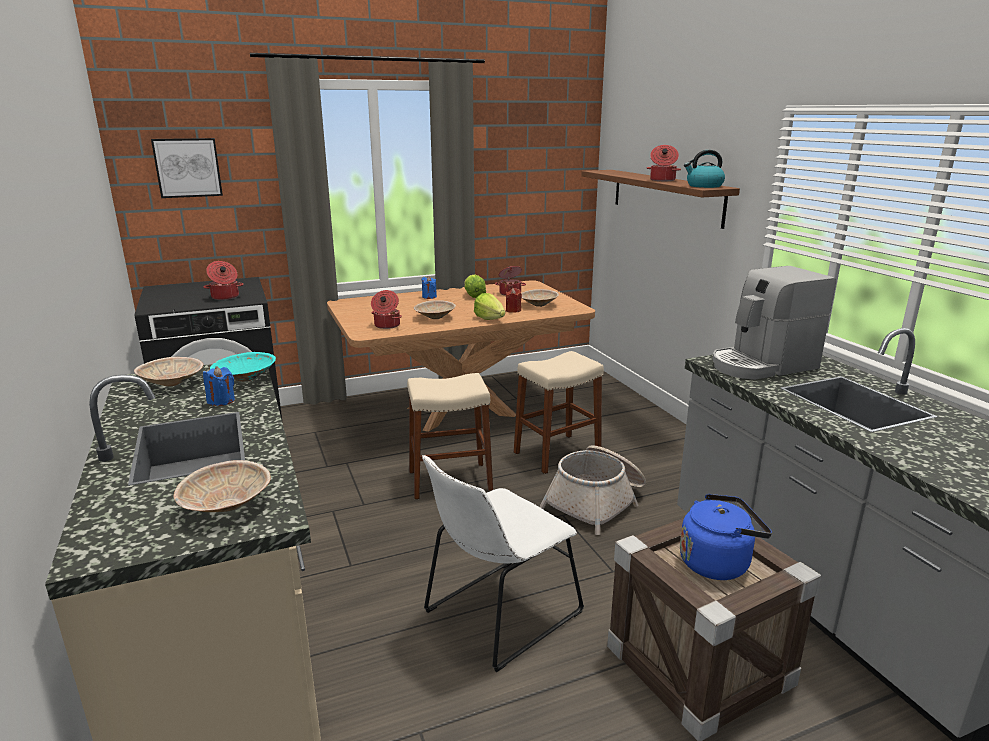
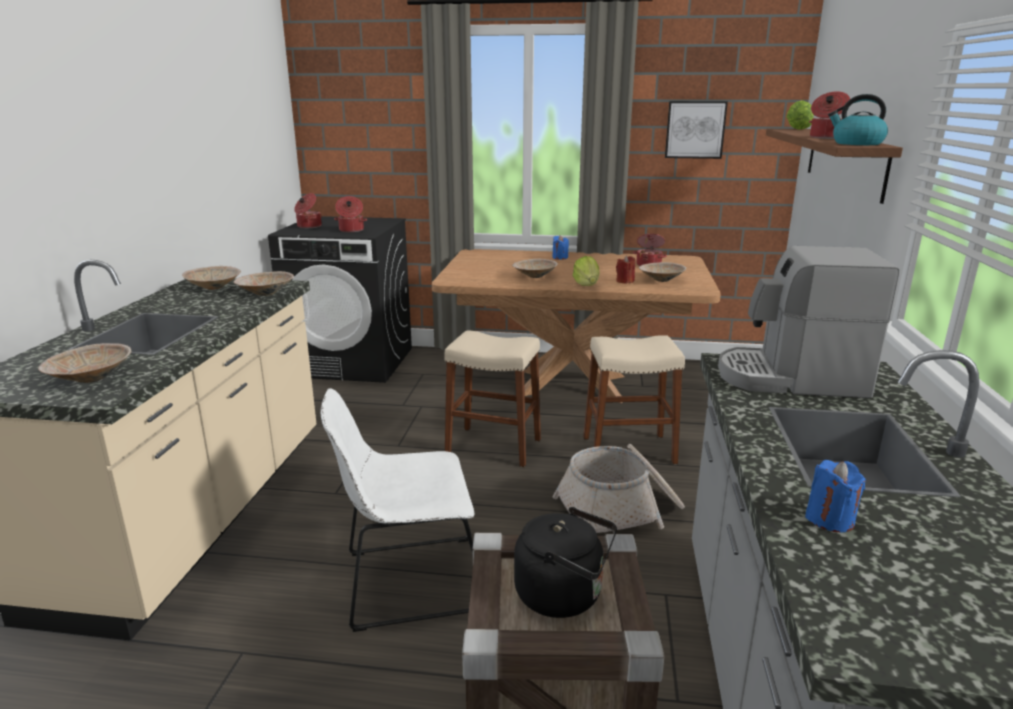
camera: 30 degrees right, 0 degrees up
picture [151,138,223,198] -> picture moved to [665,101,728,159]
blue candle [203,366,235,406] -> blue candle moved to [805,460,866,532]
turquoise bowl [210,352,276,382] -> beige bowl [234,271,294,296]
cooking pot [371,290,402,329] -> cooking pot moved to [294,193,322,228]
lettuce [464,274,486,298] -> lettuce moved to [786,100,814,130]
blue kettle [680,494,772,580] -> black kettle [514,507,617,618]

